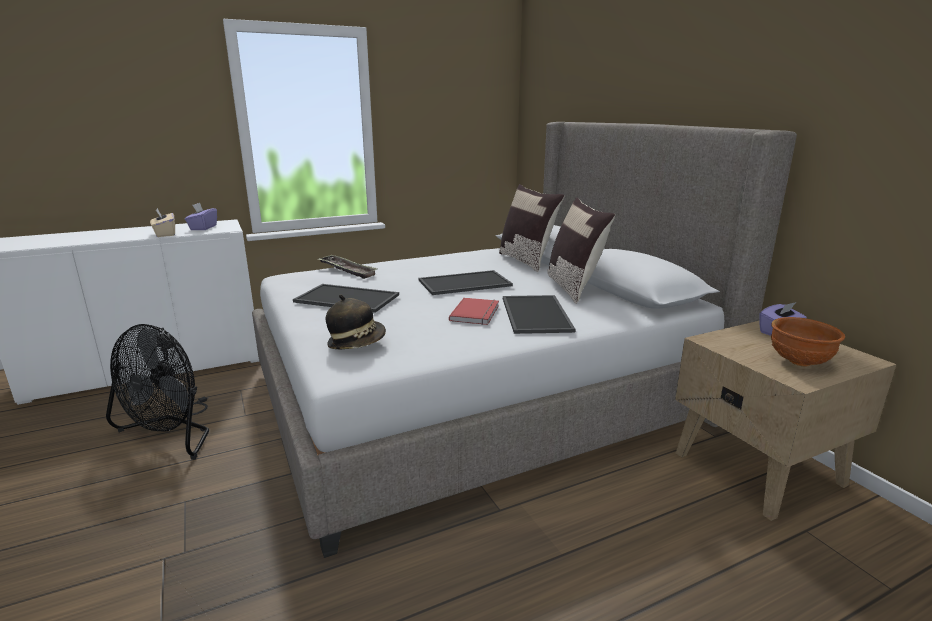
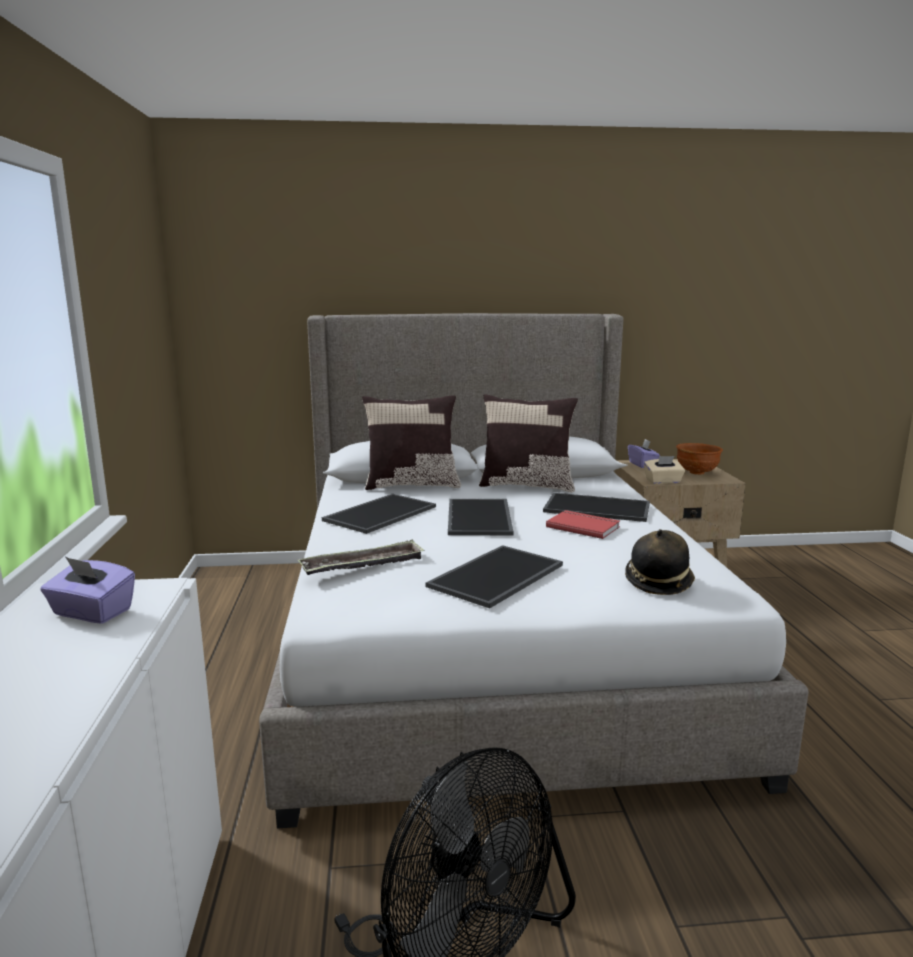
camera: 70 degrees left, 5 degrees down
beige tissue box [150,208,175,237] -> beige tissue box moved to [644,456,685,484]
none -> tray [322,494,436,534]

